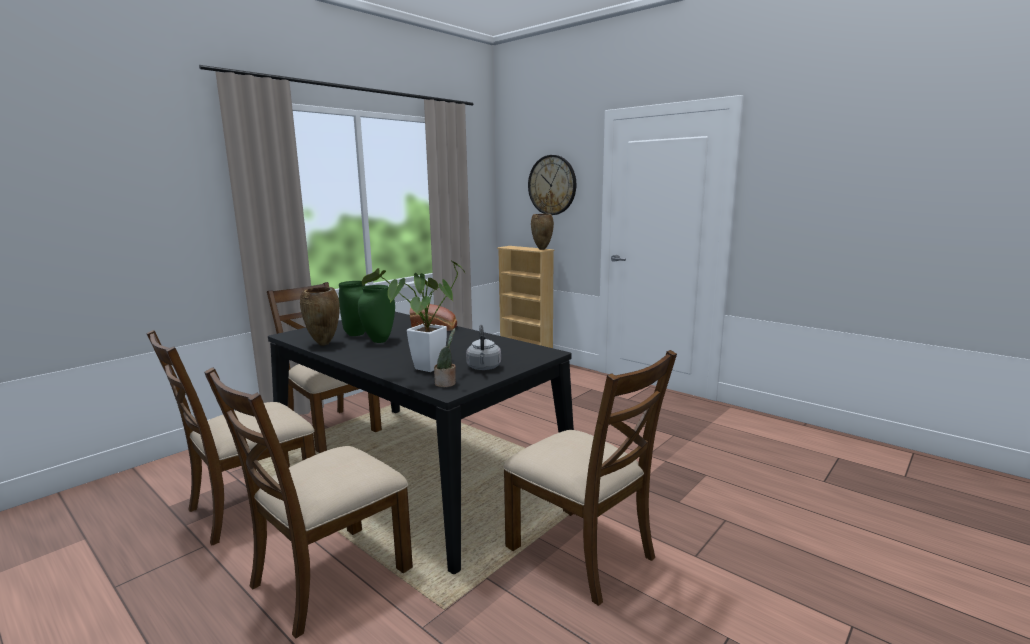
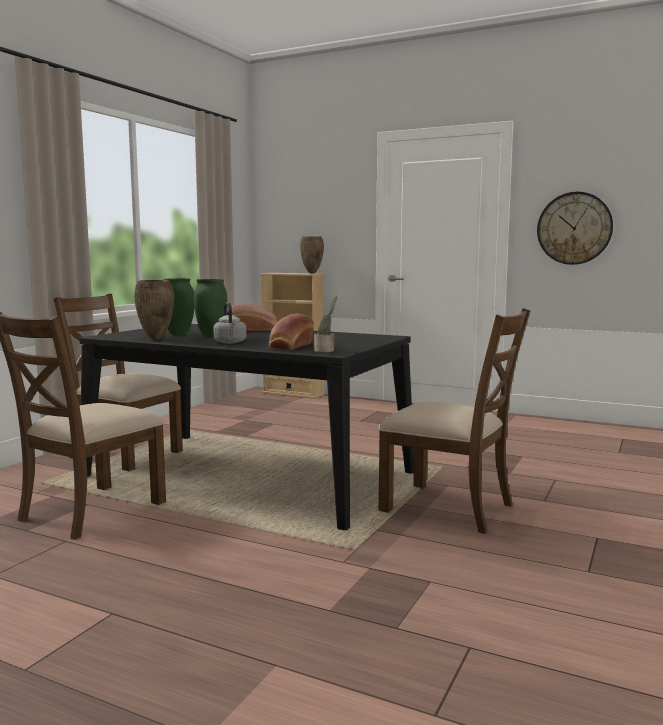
camera: 15 degrees left, 5 degrees down
brown chair [204,367,413,638] -> none
potted plant [362,260,465,372] -> bread [269,314,314,350]
grey kettle [466,325,501,370] -> grey kettle moved to [213,302,246,344]
wall clock [528,155,576,215] -> wall clock moved to [537,192,613,265]

